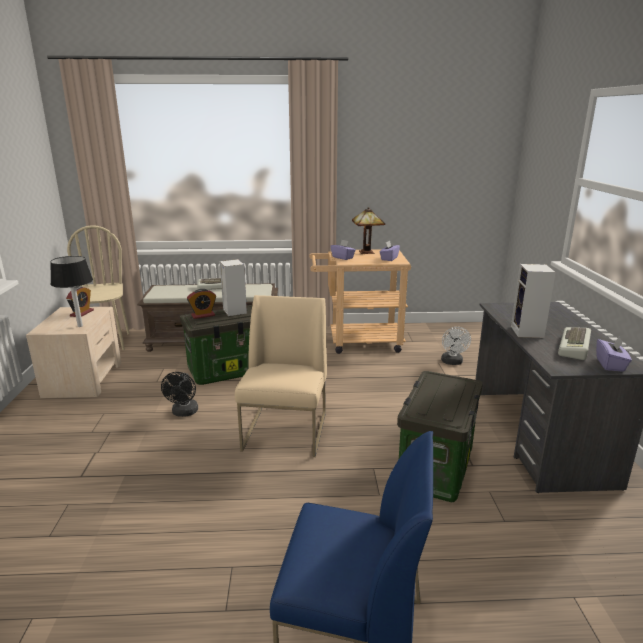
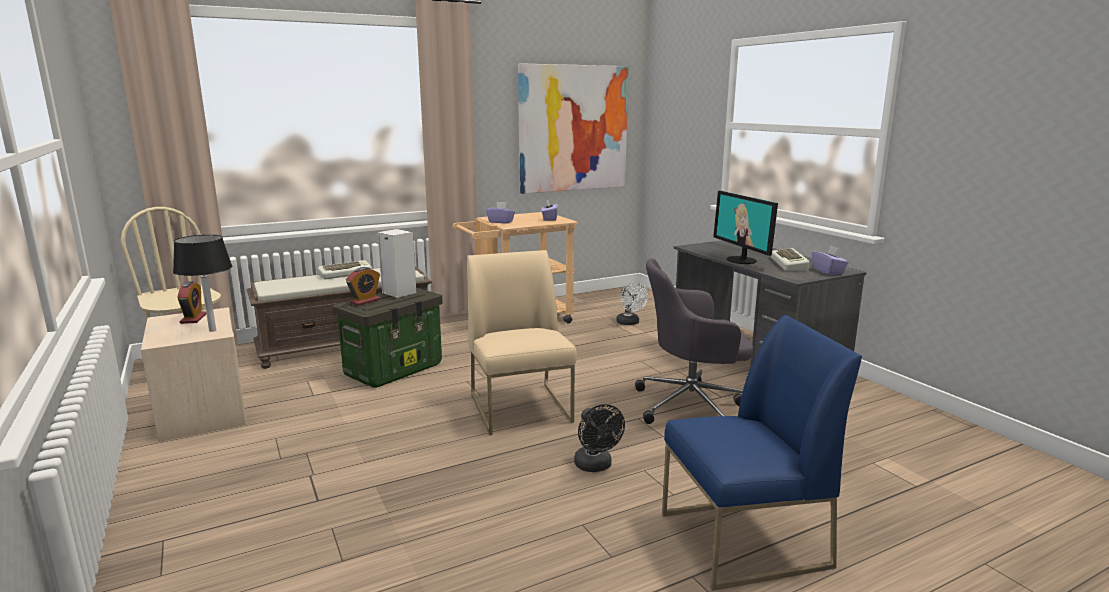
camera: 25 degrees left, 5 degrees down
black fan [161,372,198,417] -> black fan moved to [574,404,625,472]
table lamp [352,207,385,254] -> none
storage box [397,371,483,503] -> grey office chair [635,258,753,424]
speaker [511,264,556,338] -> monitor [713,191,778,264]
none -> picture [518,63,629,194]

